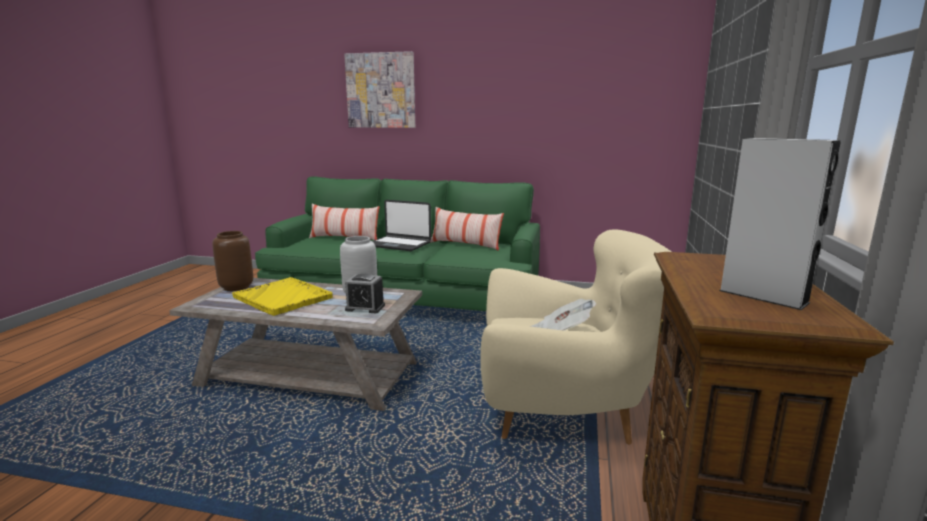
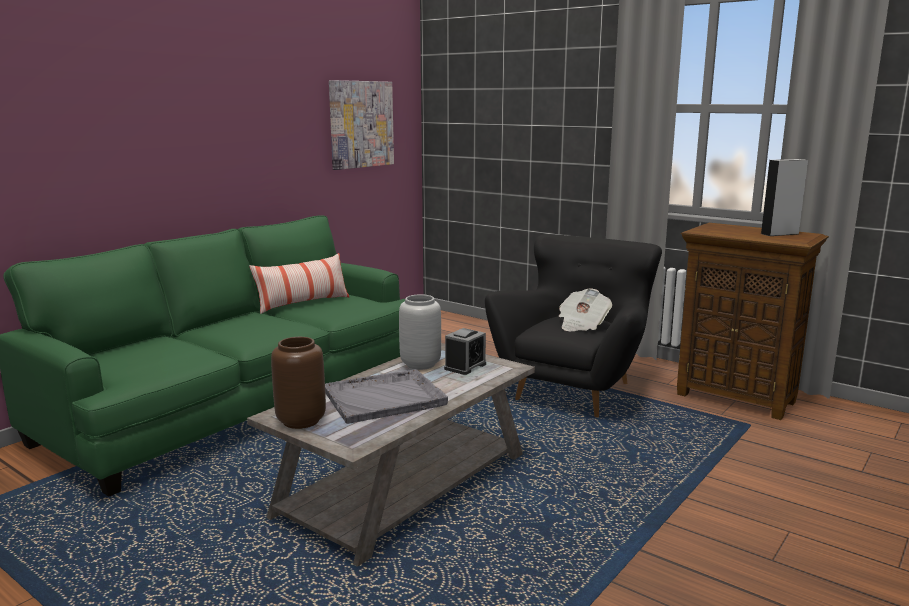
camera: 65 degrees left, 0 degrees up
yellow tray [232,277,333,316] -> grey tray [325,369,448,424]
pillow [309,204,380,240] -> none
picture [344,51,415,128] -> picture moved to [329,80,394,170]
laptop [372,200,431,251] -> none
beige armchair [480,229,672,445] -> black armchair [485,234,662,417]

